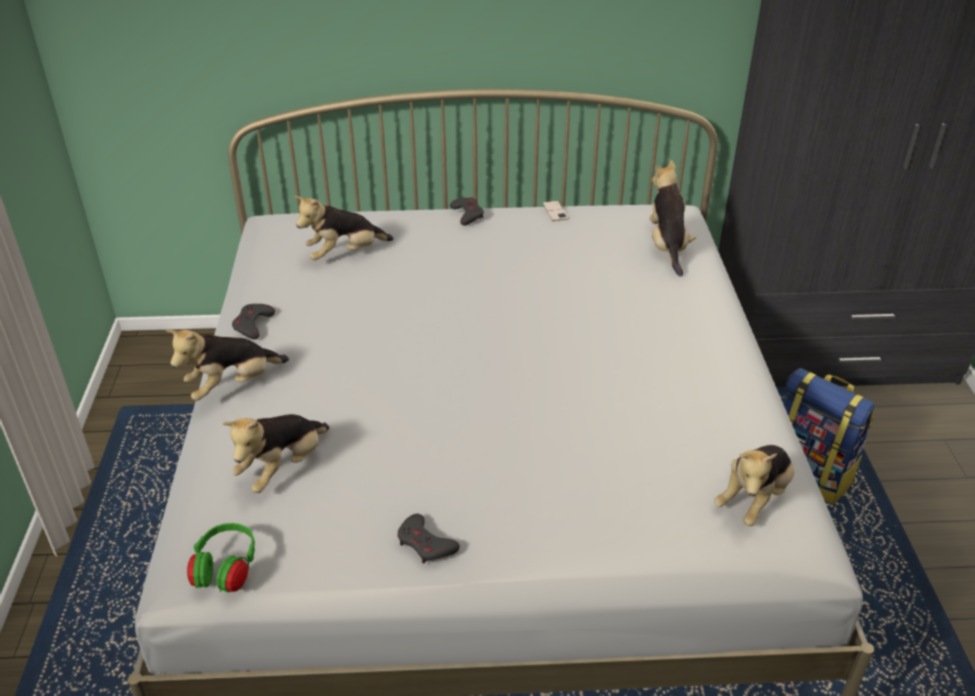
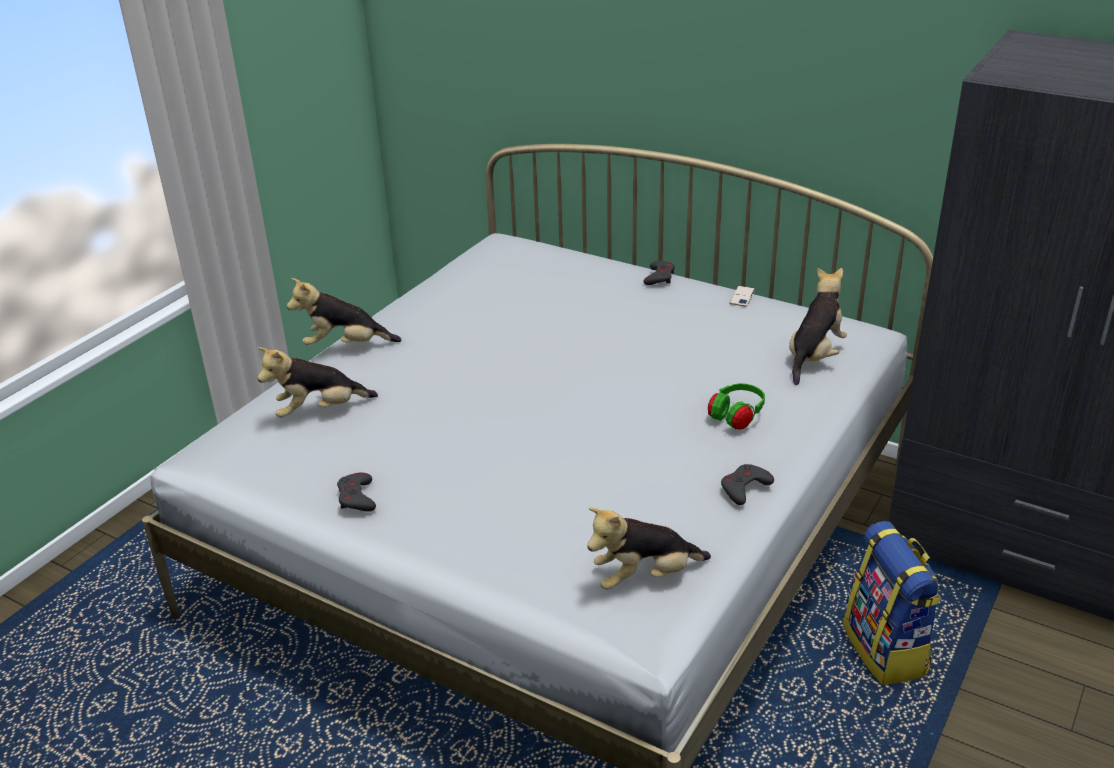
camera: 35 degrees right, 5 degrees down
green headphones [187,523,255,592] -> green headphones moved to [708,383,765,430]
grey game controller [232,304,275,339] -> grey game controller moved to [721,464,774,505]
plush toy [295,196,394,260] -> none

